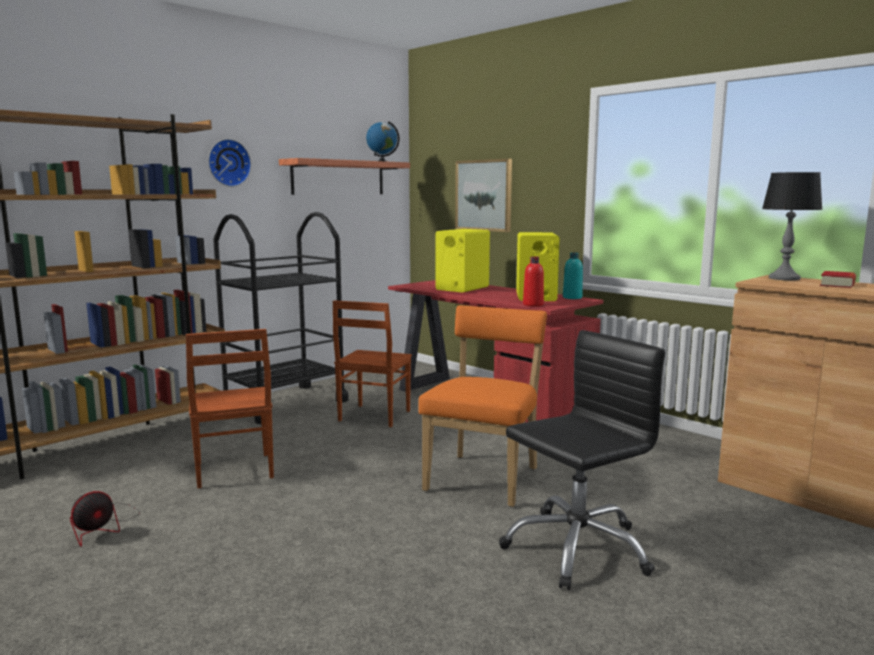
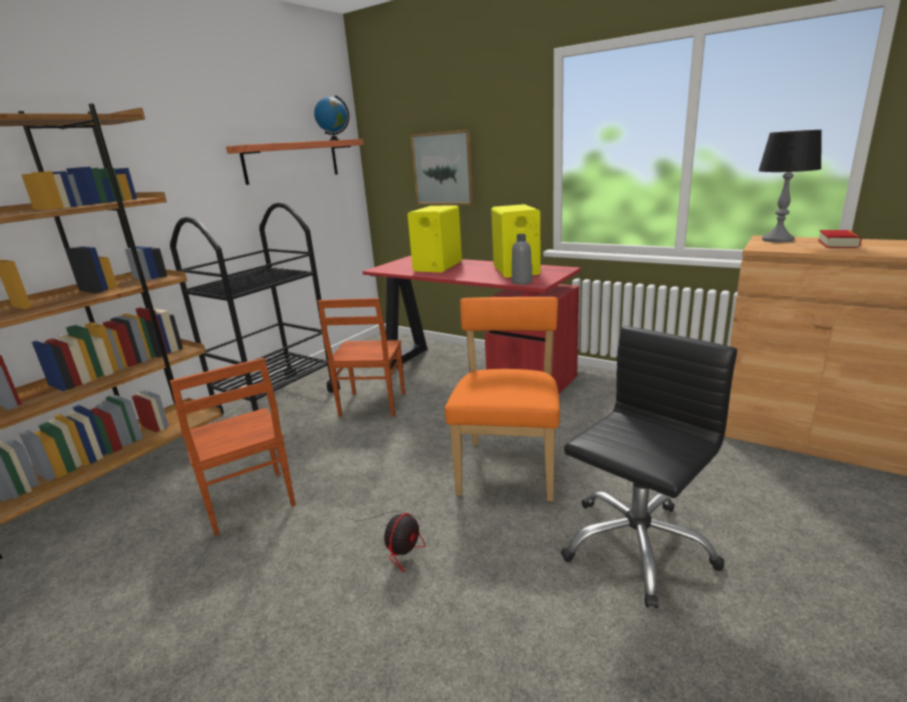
camera: 10 degrees left, 10 degrees up
fan [70,491,140,547] -> fan moved to [348,511,425,573]
wall clock [208,139,251,187] -> none
red bottle [523,257,544,306] -> grey bottle [512,234,532,285]
turquoise bottle [563,252,583,299] -> none

